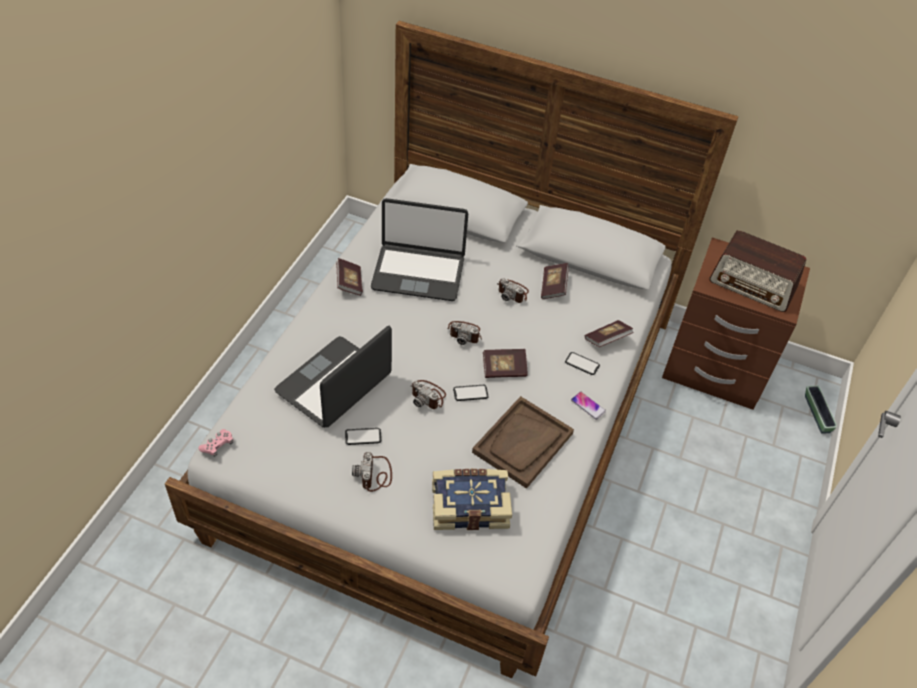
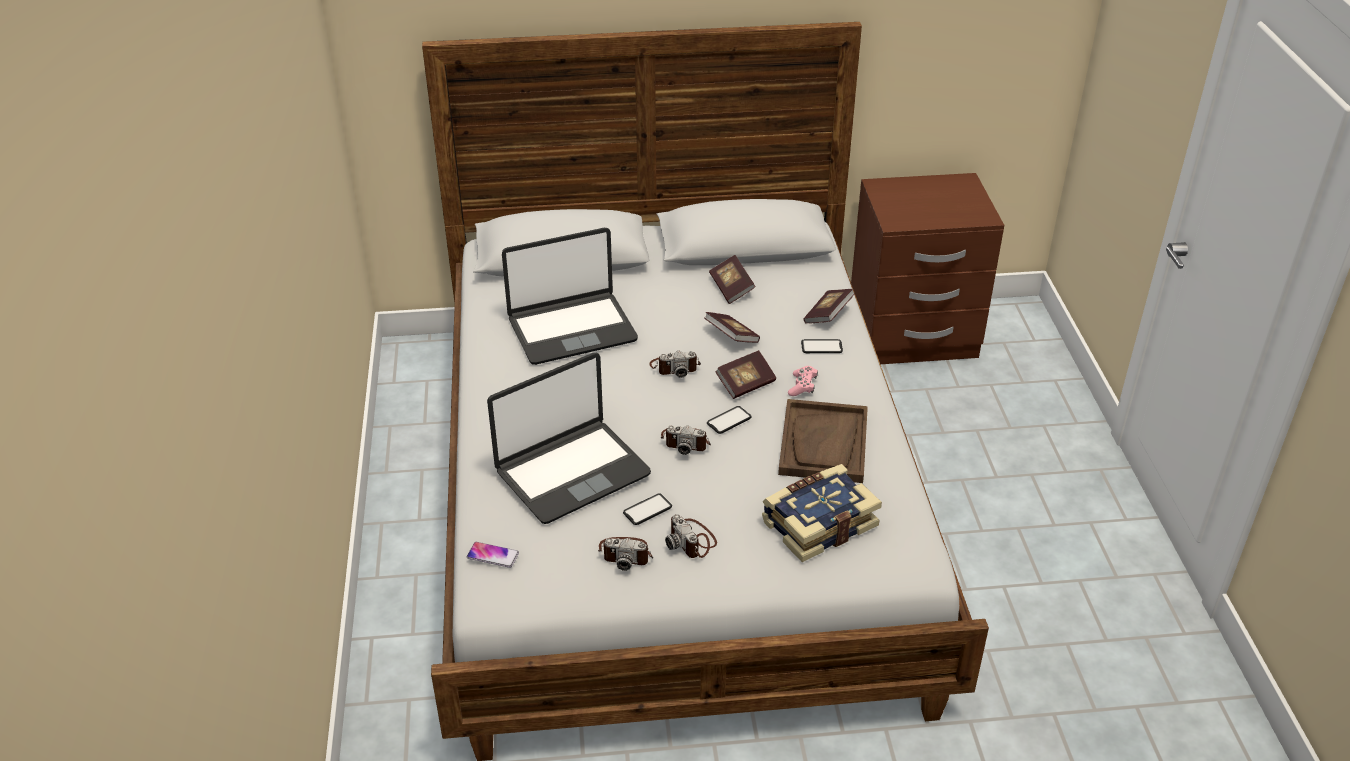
camera: 25 degrees left, 10 degrees down
pink game controller [198,429,233,457] -> pink game controller moved to [788,366,818,396]
laptop [274,325,392,428] -> laptop turned 135 degrees counterclockwise [487,353,651,524]
book [336,258,363,296] -> book moved to [704,312,760,343]
camera [497,278,529,303] -> camera moved to [598,537,653,571]
phone [571,391,606,420] -> phone moved to [467,542,519,568]
radio [709,230,806,312] -> none
planter [805,386,837,434] -> none

